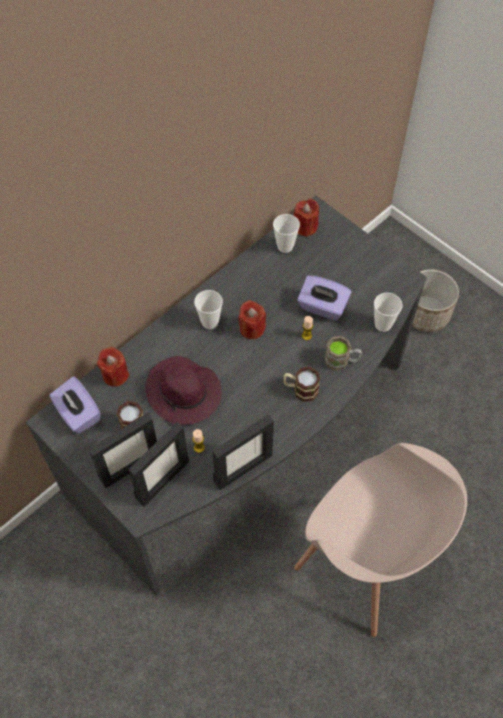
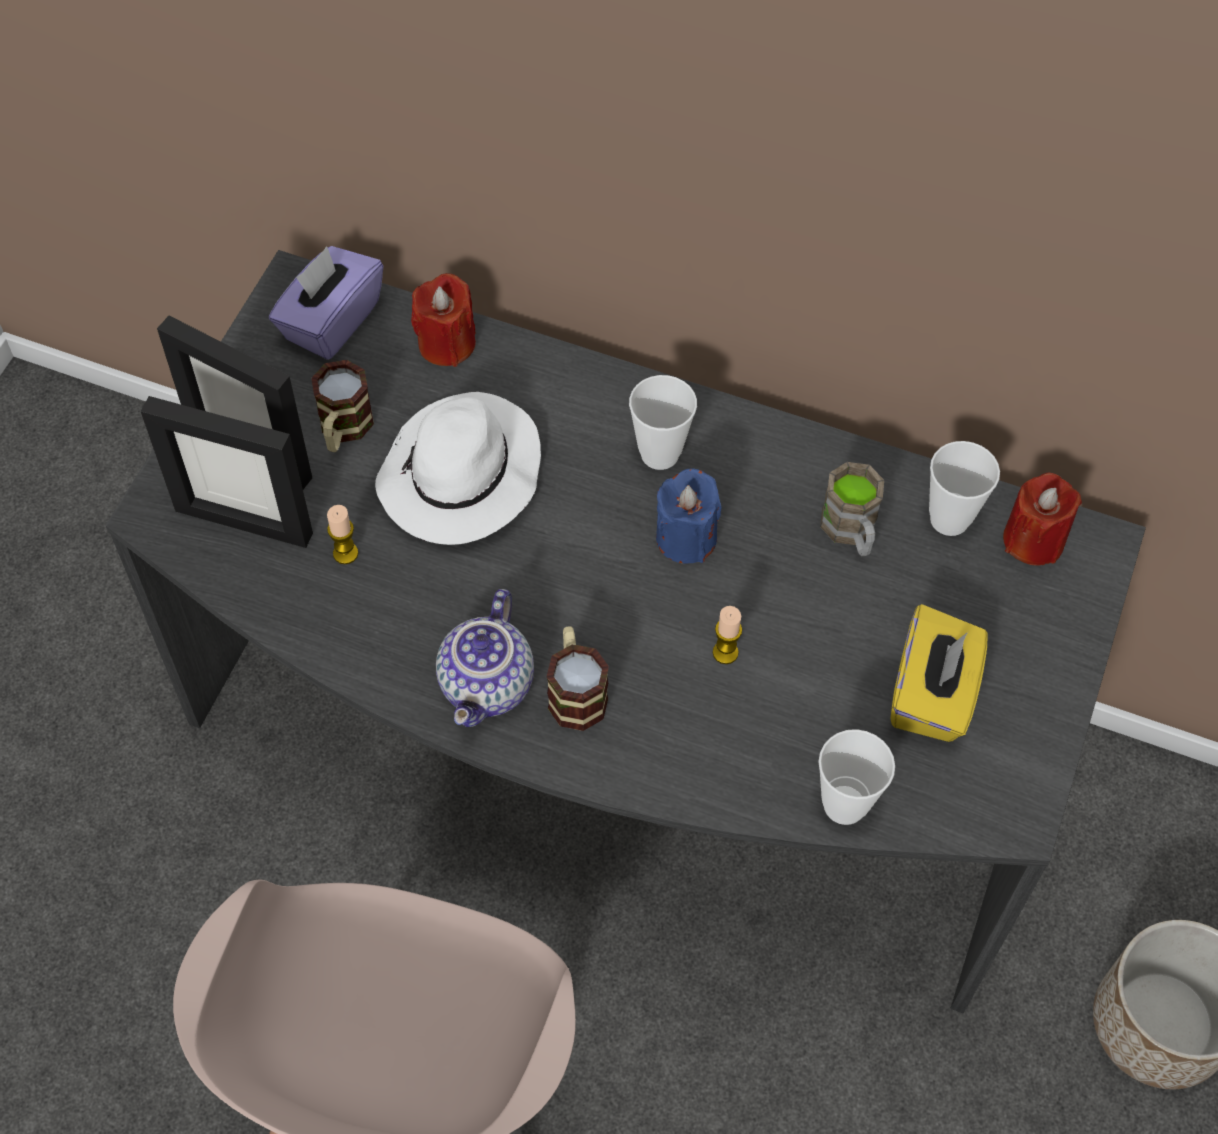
camera: 65 degrees right, 0 degrees up
purple hat [145,356,222,425] -> white hat [375,392,541,545]
picture frame [212,415,274,490] -> none
red candle [238,300,266,339] -> blue candle [656,469,722,564]
purple tissue box [297,275,351,321] -> none
brown mug [324,336,362,371] -> brown mug moved to [820,462,884,556]
none -> teapot [436,589,534,727]
none -> yellow tissue box [891,604,988,742]

